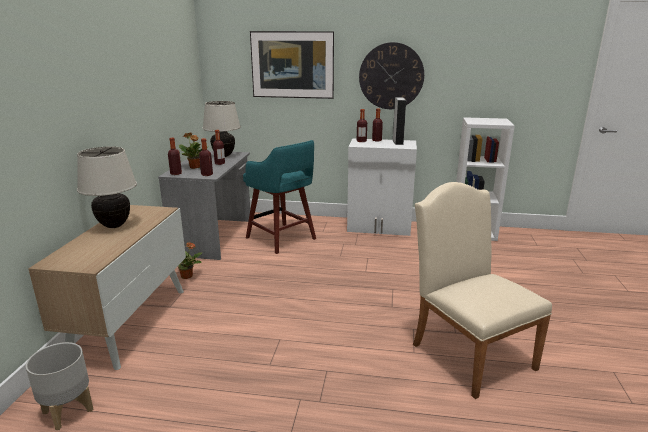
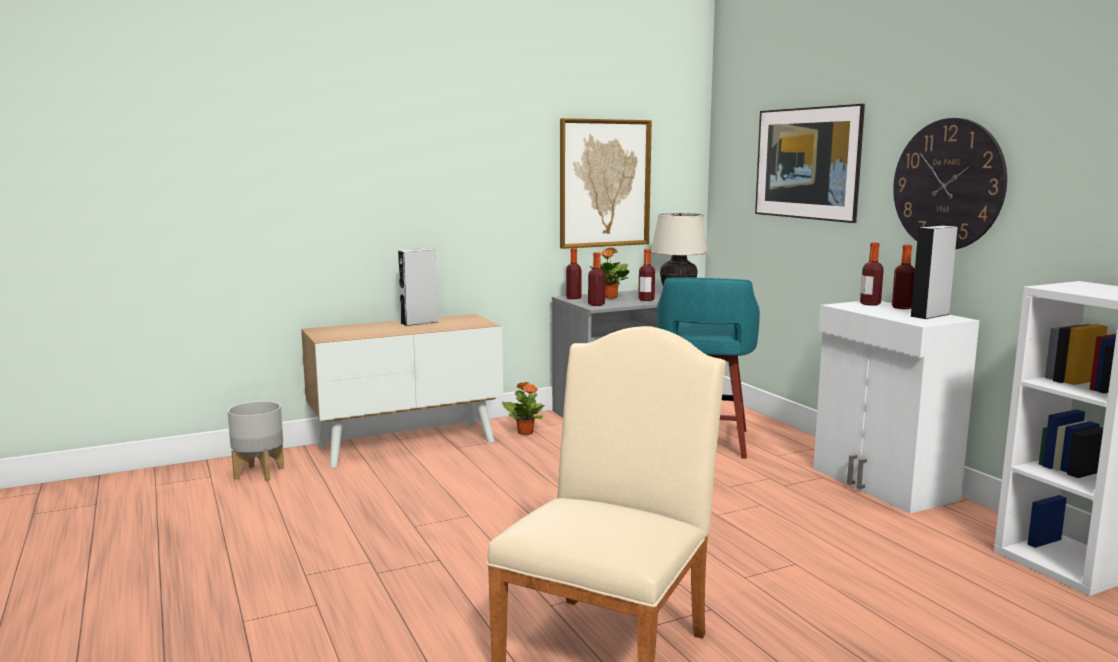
camera: 55 degrees right, 10 degrees down
beige table lamp [77,146,137,228] -> grey speaker [398,249,438,326]
none -> picture [560,118,652,249]

